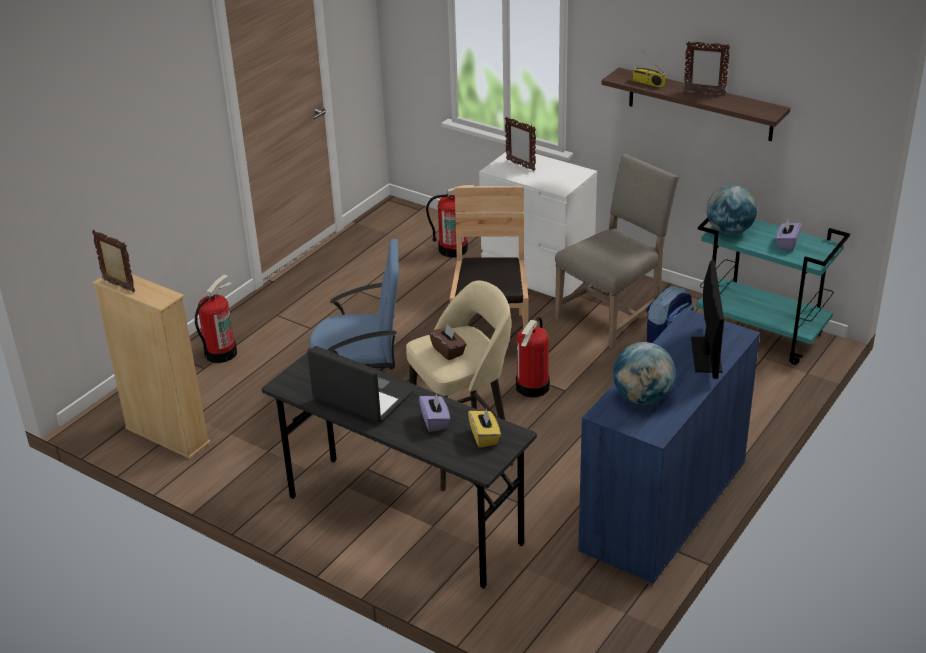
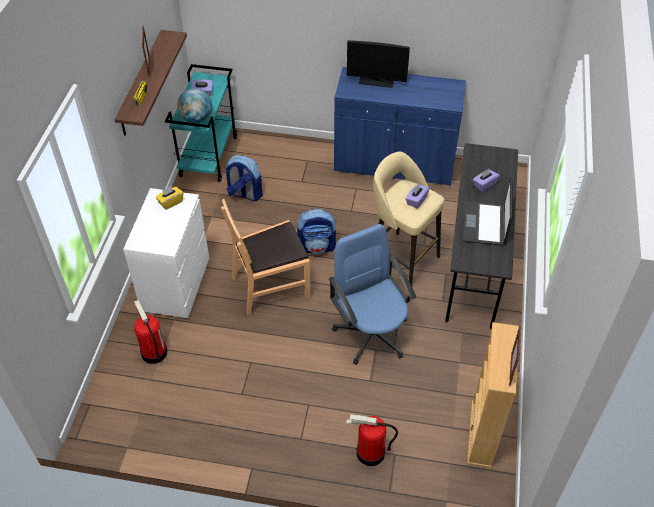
camera: 115 degrees left, 15 degrees up
brown tissue box [429,324,467,360] -> purple tissue box [405,184,430,209]
yellow tissue box [468,408,501,447] -> yellow tissue box moved to [156,186,184,210]
picture frame [505,117,536,171] -> none
fire extinguisher [516,317,550,398] -> backpack [297,209,337,254]
beige chair [555,154,679,348] -> none
globe [613,342,676,404] -> none
monitor [691,260,724,379] -> monitor turned 150 degrees counterclockwise [347,40,410,88]

